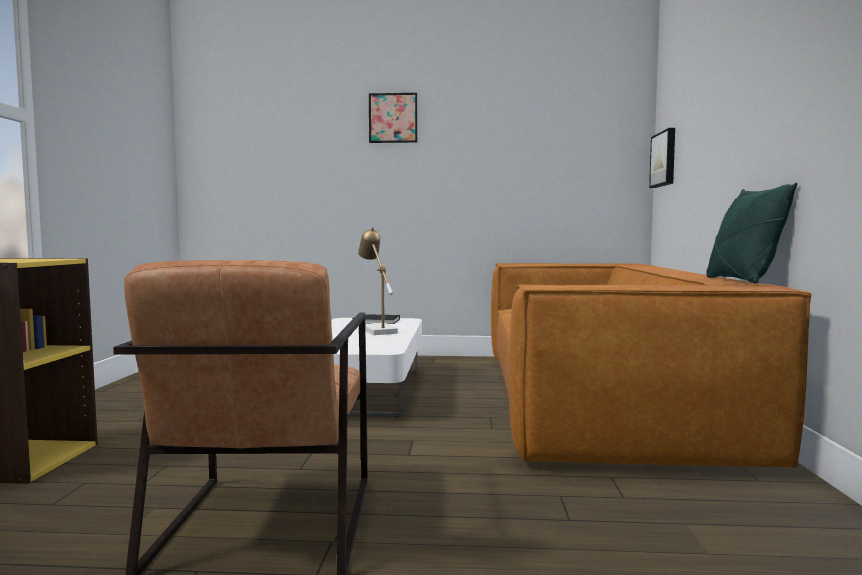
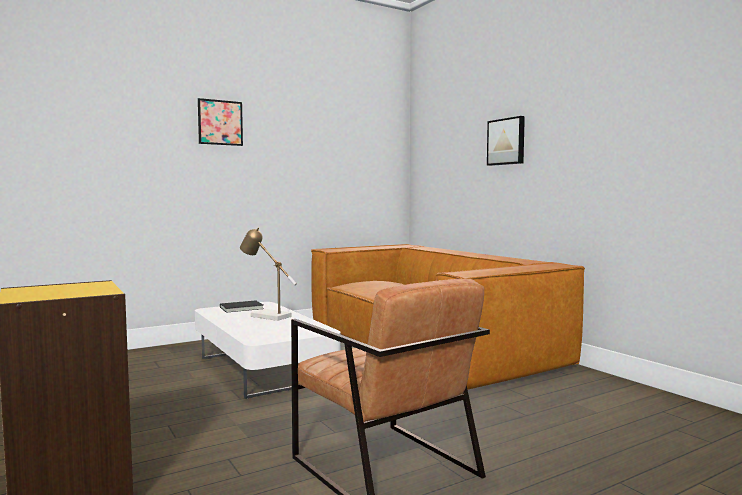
camera: 35 degrees left, 0 degrees up
picture [649,128,675,188] -> picture moved to [487,116,525,166]
green pillow [706,183,797,283] -> none

